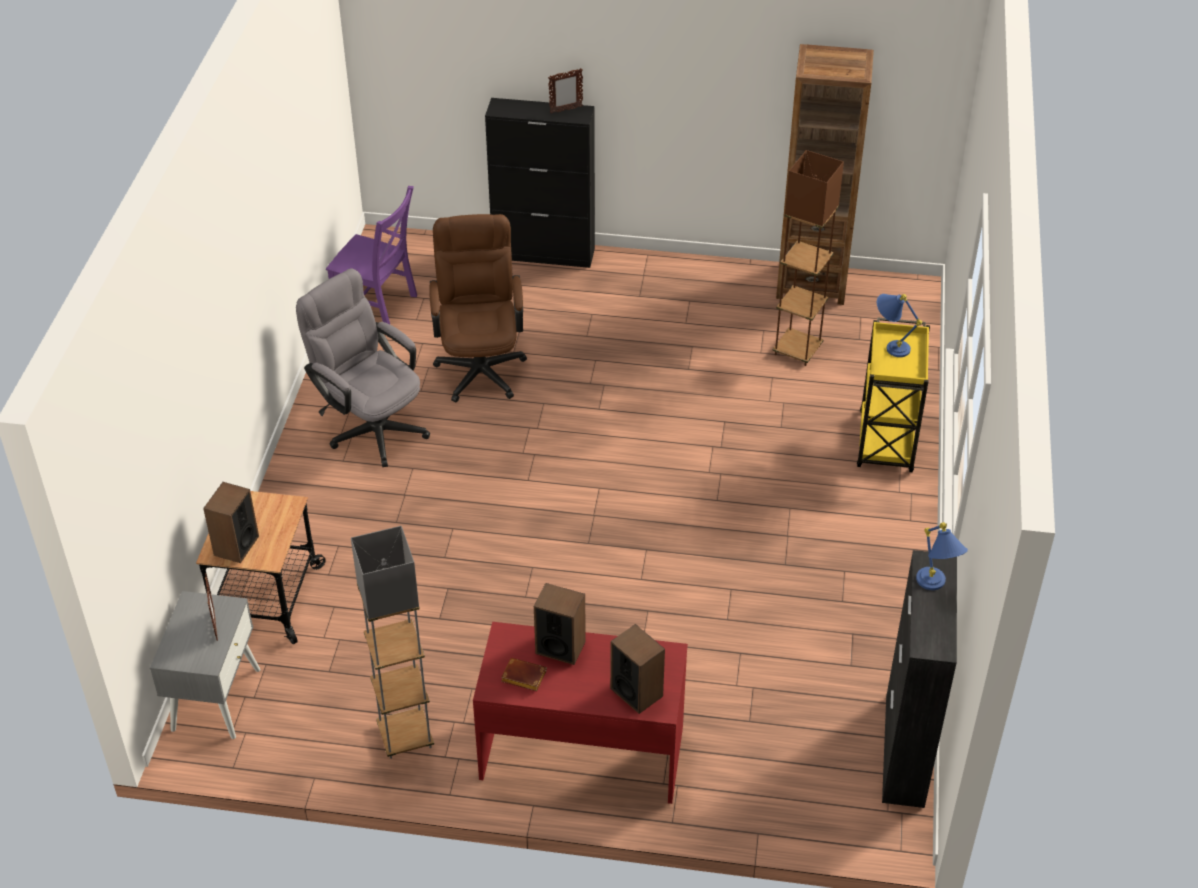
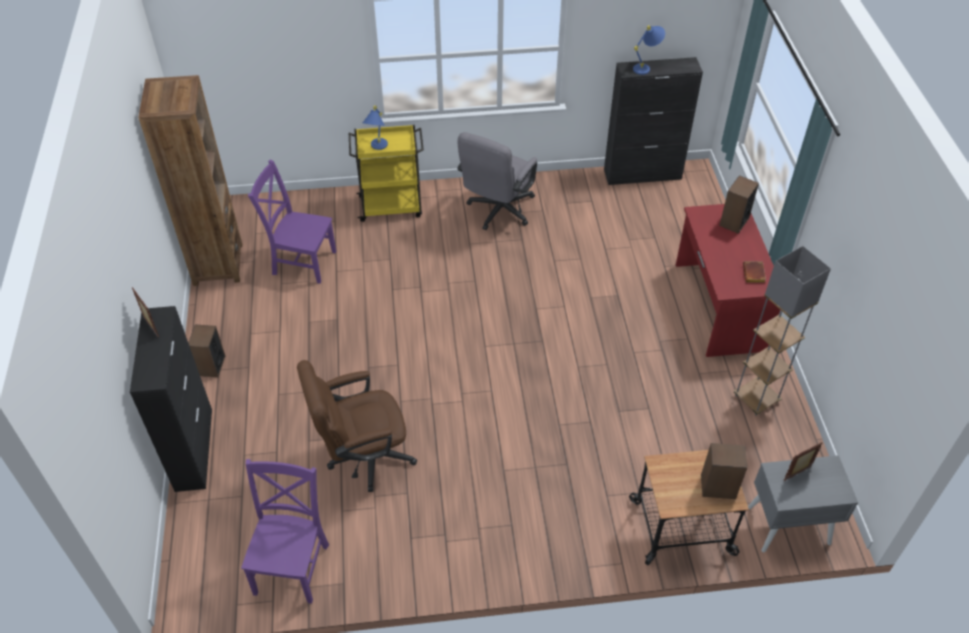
camera: 105 degrees left, 5 degrees up
grey office chair [296,269,430,467] -> grey office chair moved to [457,132,537,230]
speaker [534,583,586,665] -> speaker moved to [188,324,225,377]
brown floor lamp [772,150,844,366] -> purple chair [248,160,336,284]

